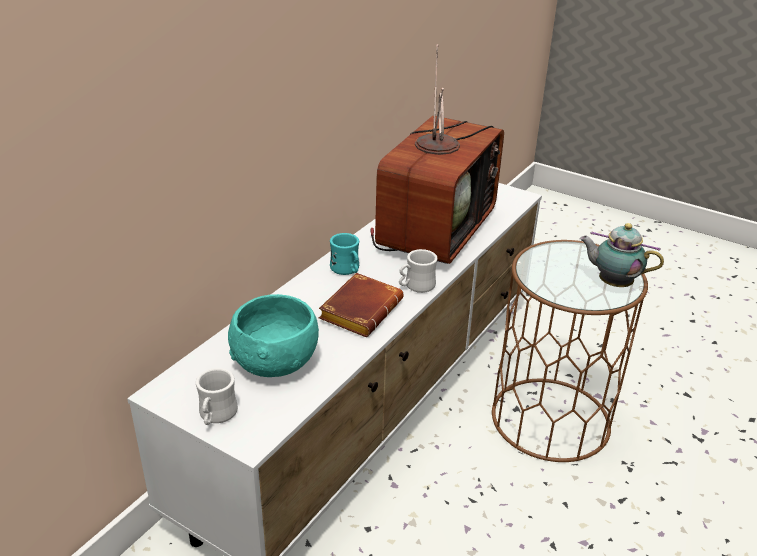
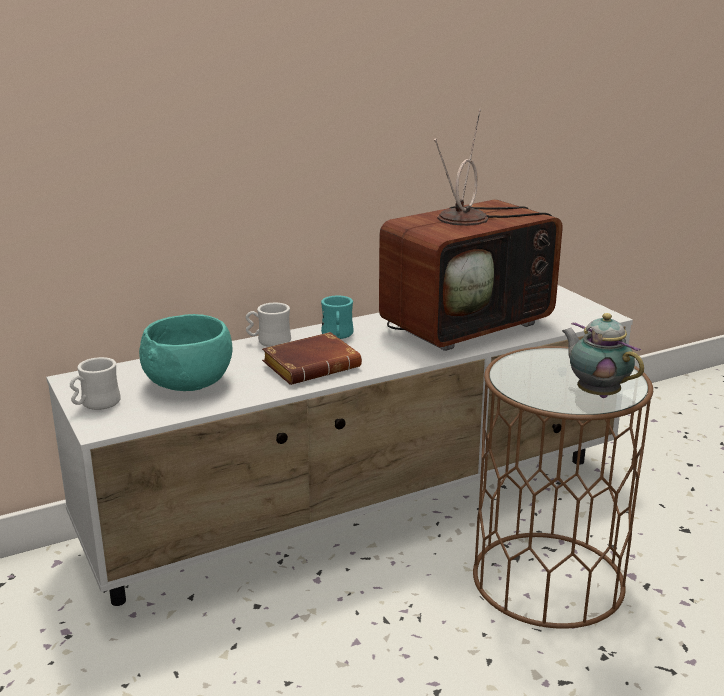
camera: 30 degrees right, 10 degrees down
white mug [399,249,437,293] -> white mug moved to [246,303,291,347]

